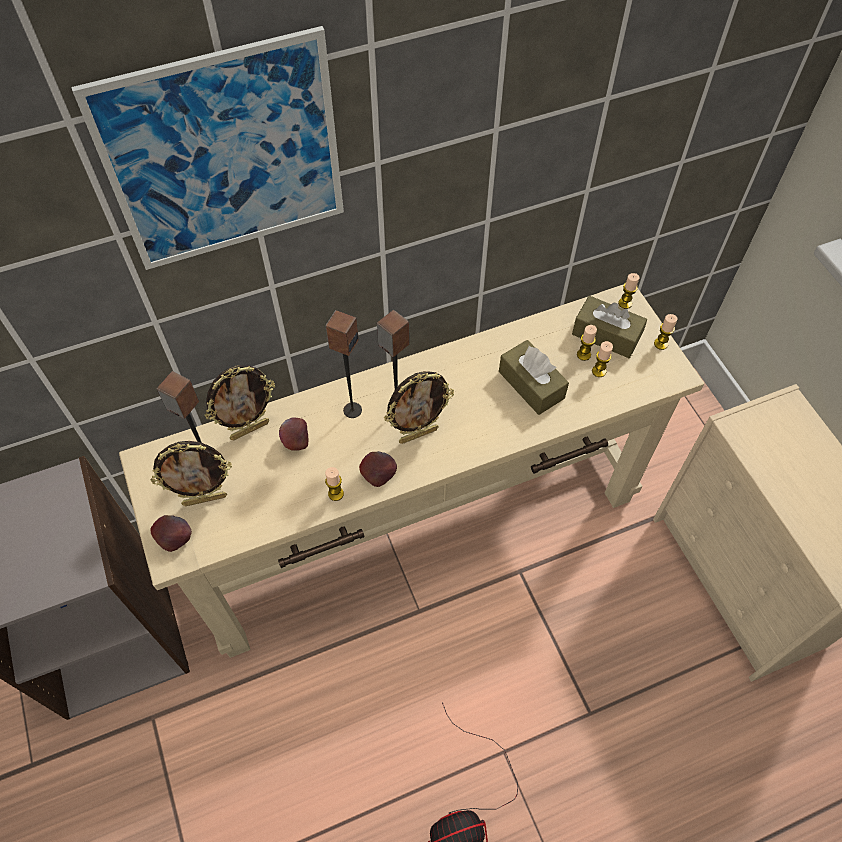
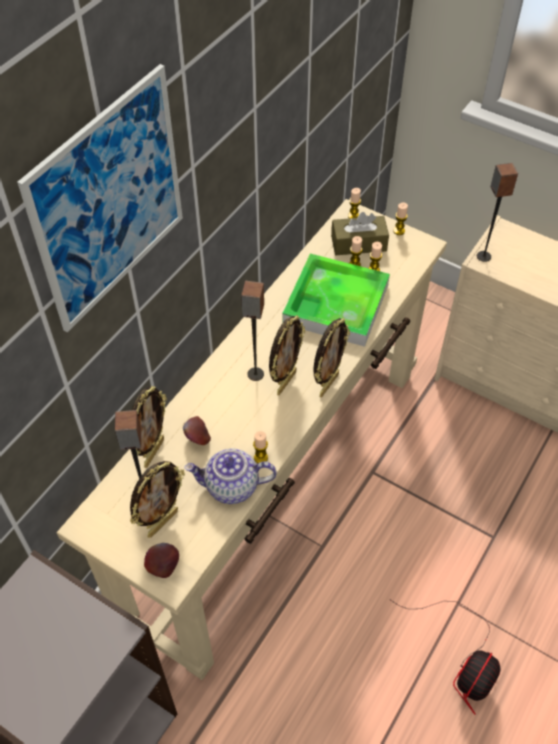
camera: 35 degrees left, 5 degrees down
speaker [325,310,362,418] -> speaker moved to [477,163,518,262]
apple [359,451,397,487] -> none
brown tissue box [499,340,569,415] -> tray [282,254,390,347]
none -> teapot [184,448,277,504]
none -> picture frame [313,318,350,397]

